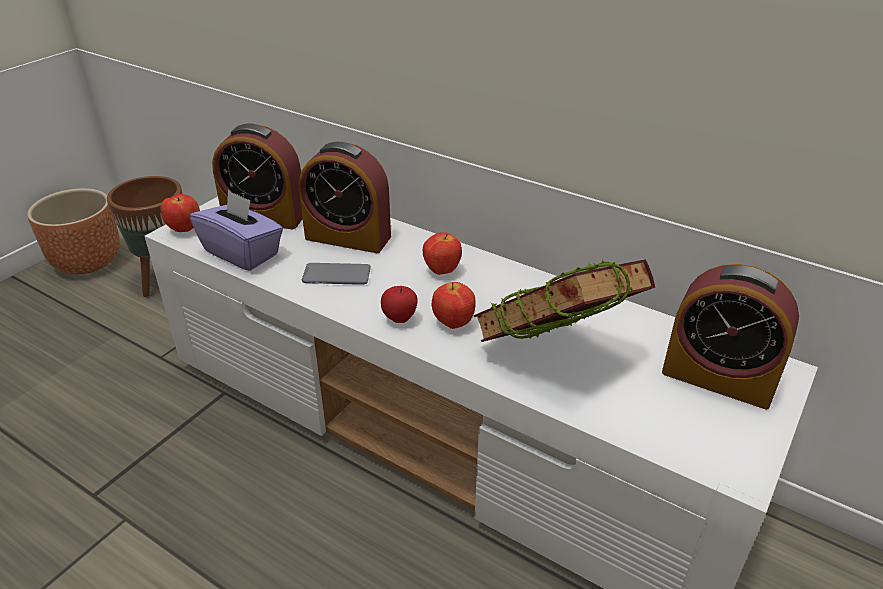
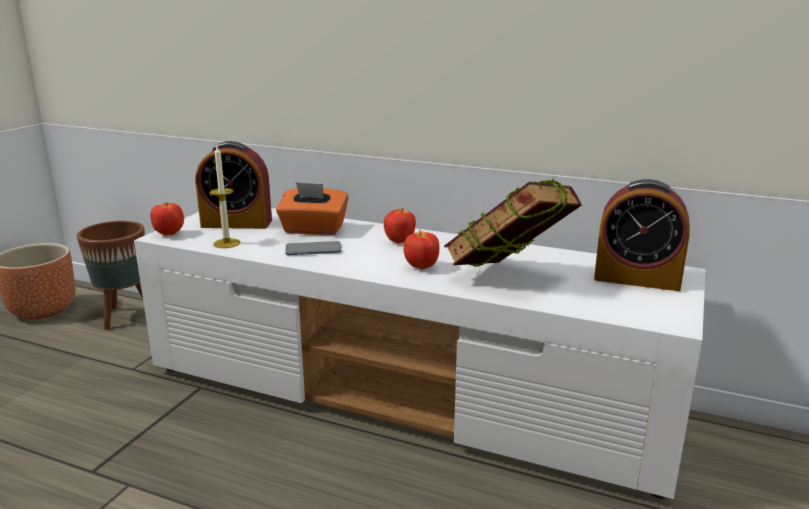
camera: 10 degrees left, 15 degrees down
purple tissue box [190,190,283,271] -> candle [210,146,240,248]
alarm clock [299,142,391,253] -> orange tissue box [276,182,349,235]
apple [381,286,418,323] -> none

